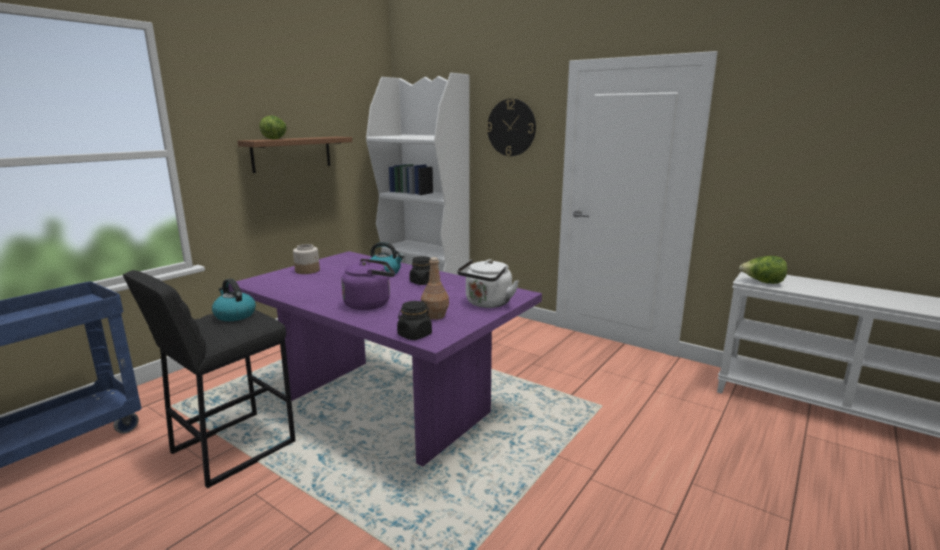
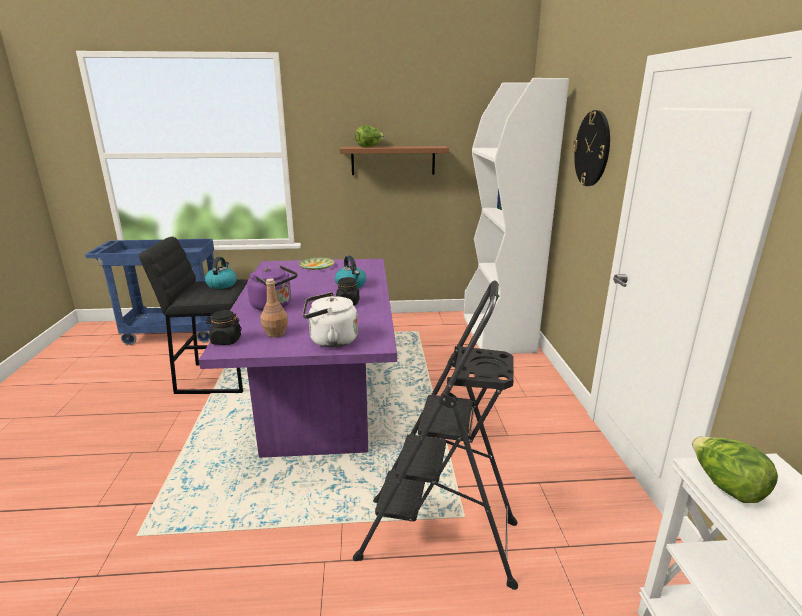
camera: 50 degrees right, 5 degrees up
jar [293,244,320,274] -> plate [298,258,335,270]
none -> step ladder [353,280,518,590]

